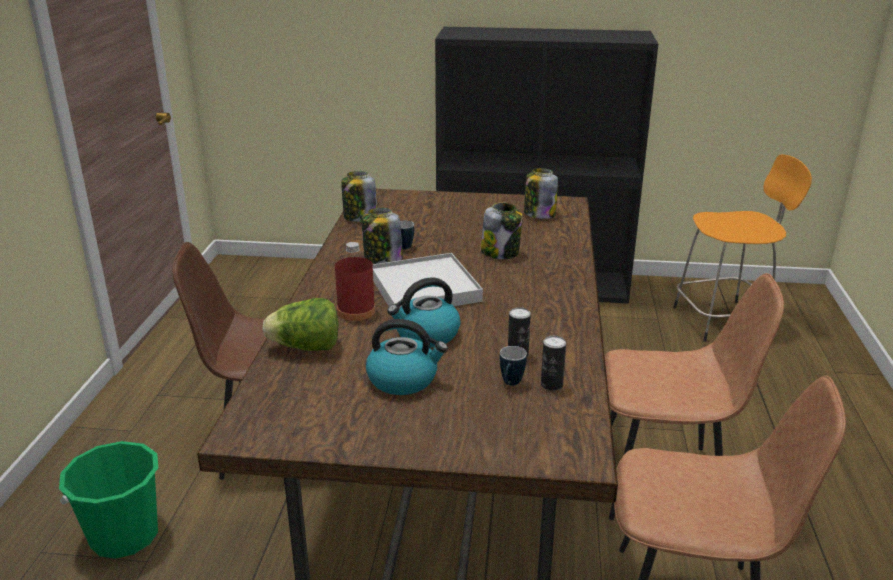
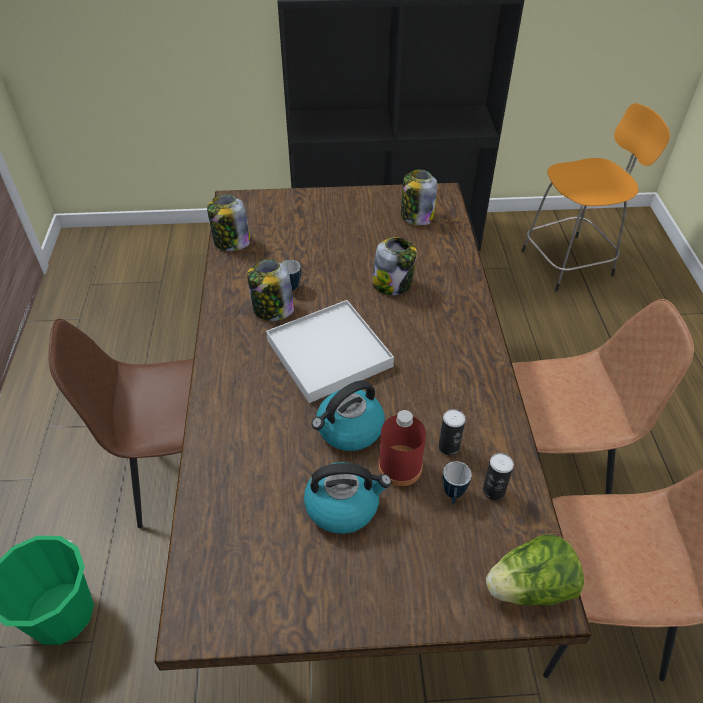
camera: 10 degrees left, 20 degrees up
lettuce [262,298,338,351] -> lettuce moved to [486,534,584,606]
red bottle [335,242,376,321] -> red bottle moved to [378,410,426,487]

